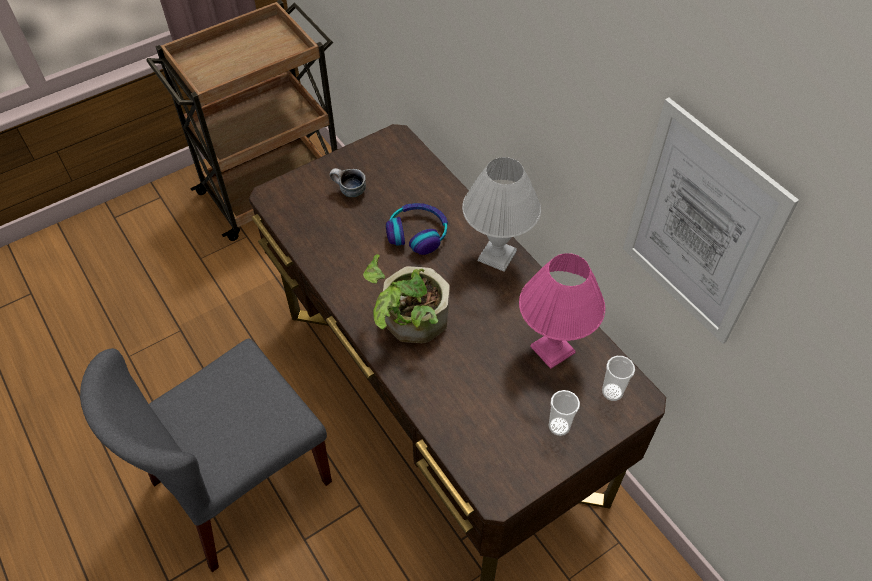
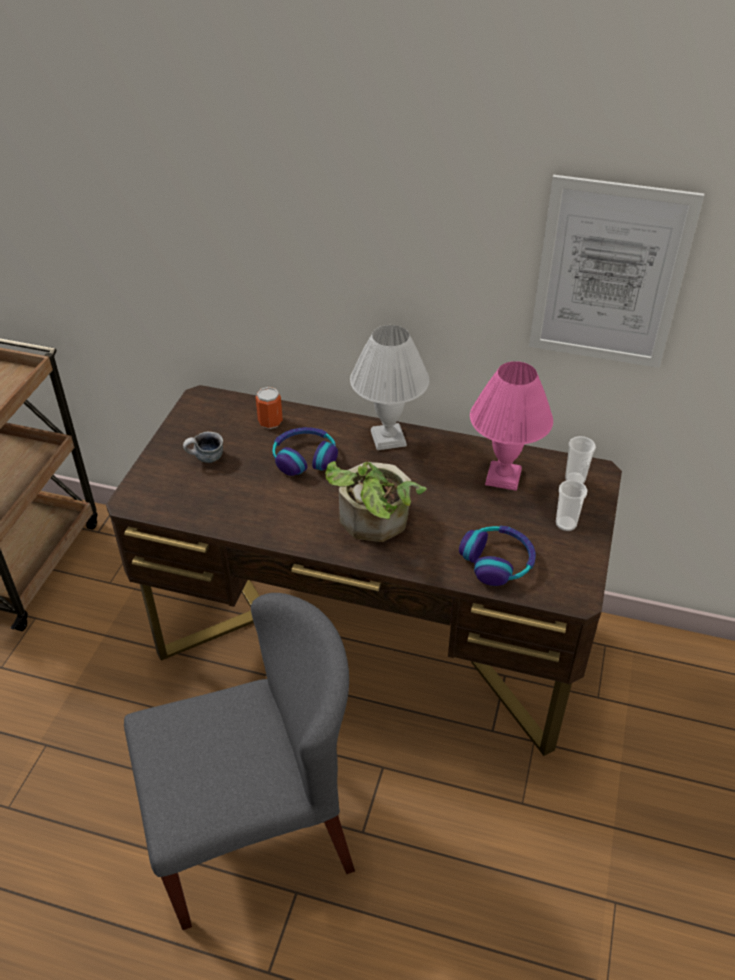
camera: 40 degrees left, 10 degrees down
grey chair [80,339,332,572] -> grey chair turned 120 degrees counterclockwise [124,593,355,930]
none -> can [256,387,283,429]
none -> headphones [459,526,536,586]

